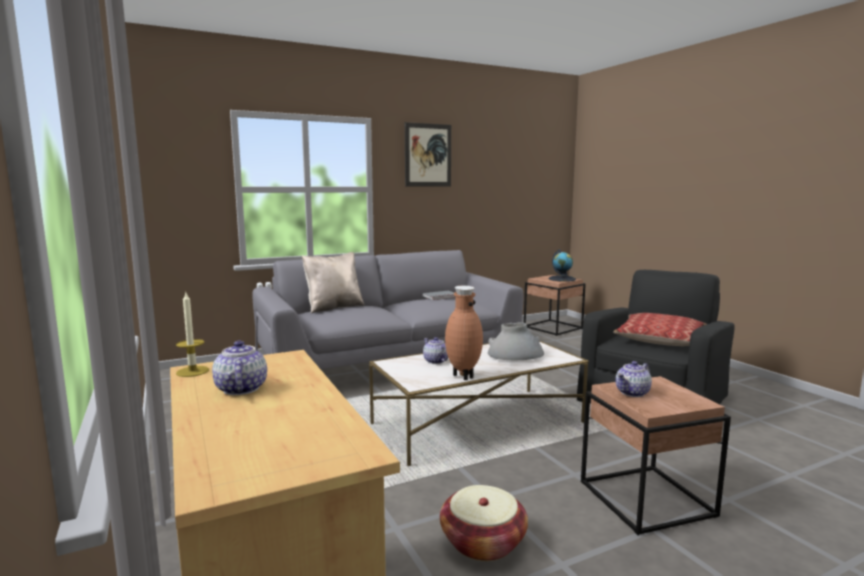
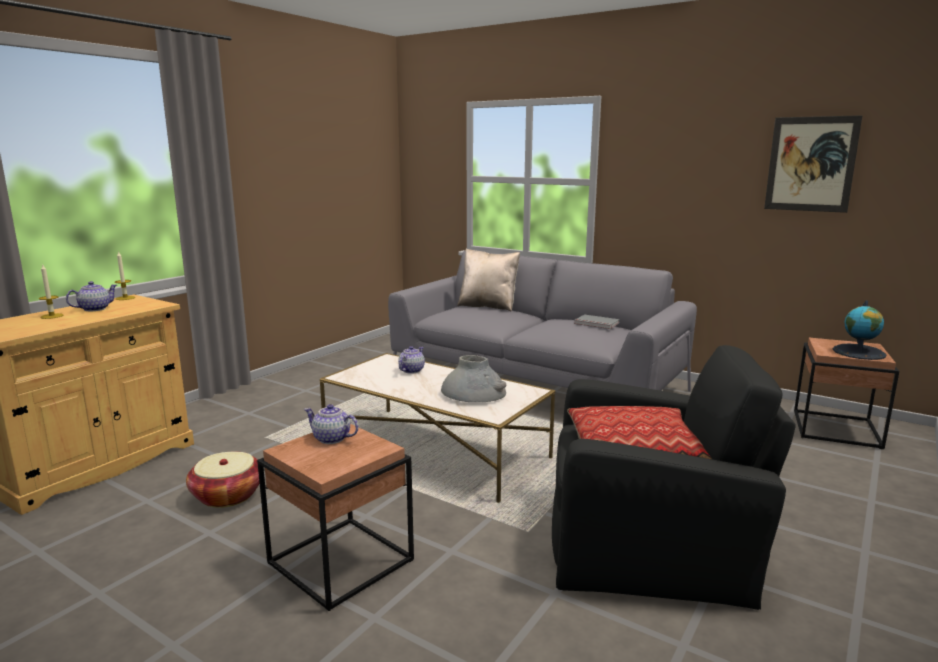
camera: 60 degrees right, 5 degrees up
picture [405,122,451,187] -> picture moved to [764,115,863,213]
brown vase [445,286,483,380] -> none
none -> candle [39,265,63,319]

